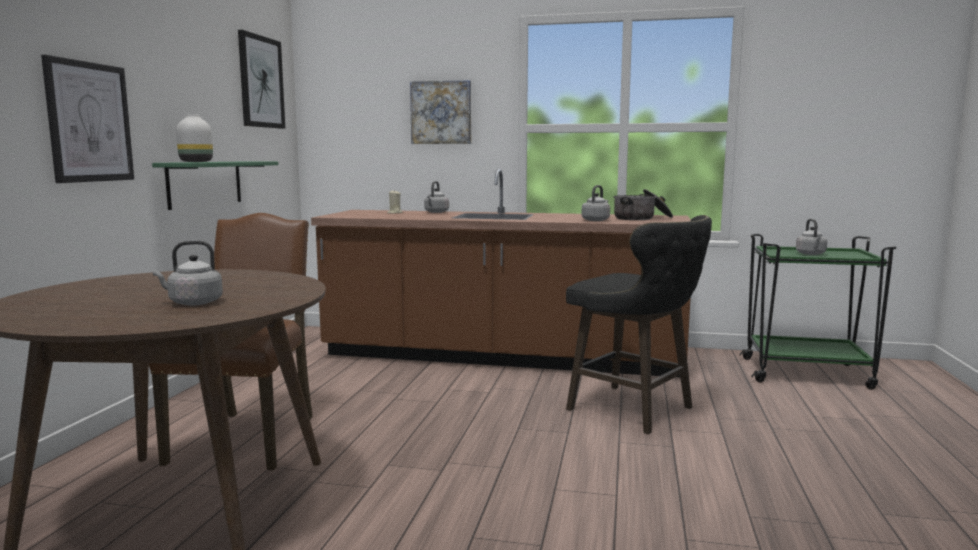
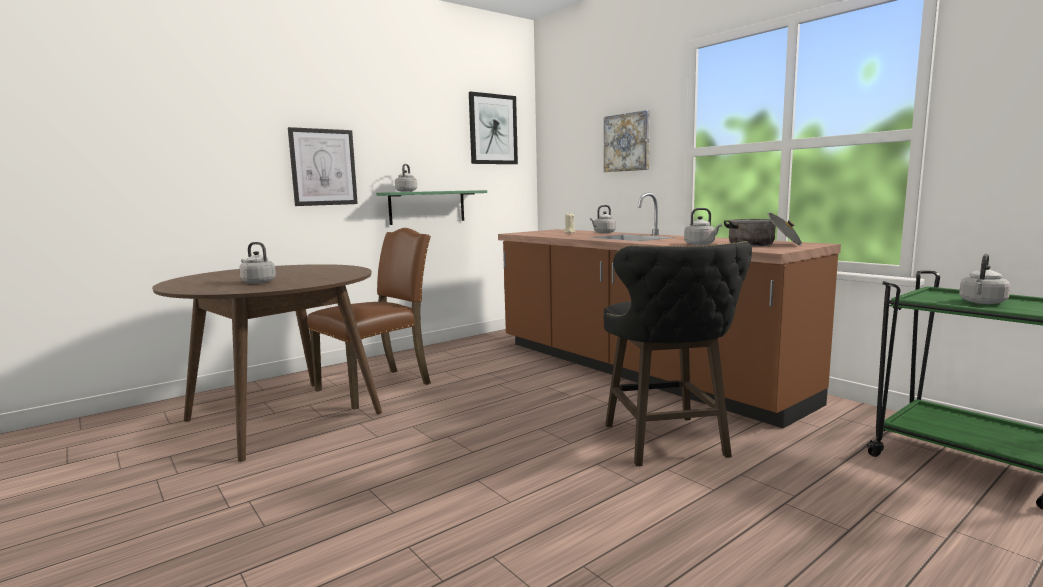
camera: 40 degrees right, 0 degrees up
white vase [176,114,213,162] -> grey kettle [395,164,417,192]

